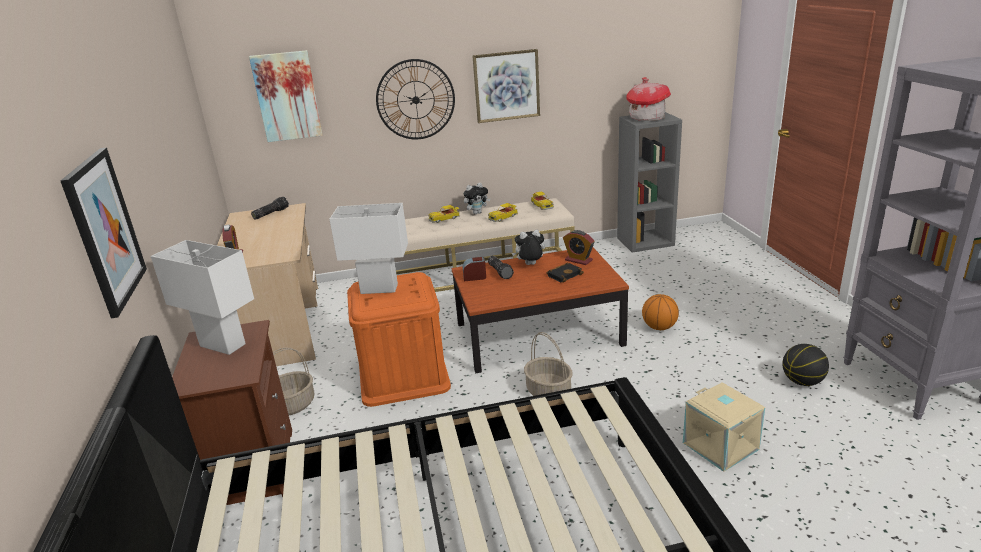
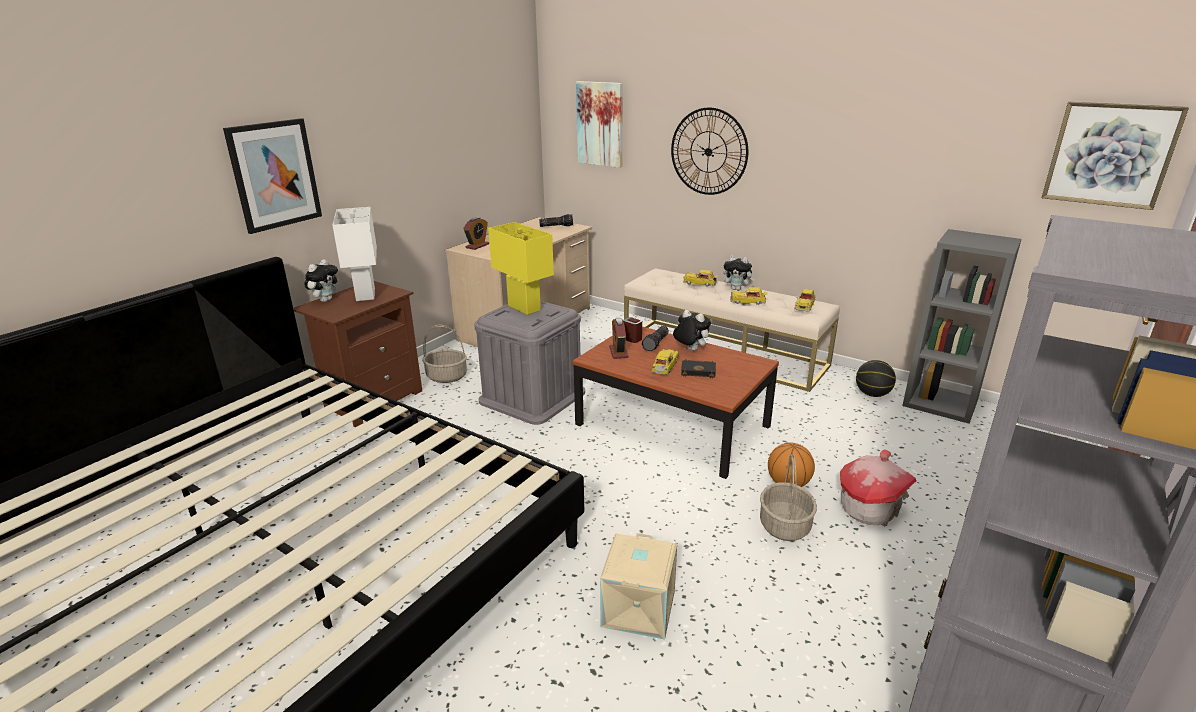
camera: 45 degrees right, 0 degrees up
white table lamp [330,203,408,294] -> yellow table lamp [488,222,554,315]
orange storage box [347,272,451,407] -> grey storage box [474,301,585,425]
picture [473,49,540,123] -> picture moved to [1042,102,1189,210]
basket [524,332,573,396] -> basket moved to [760,454,817,541]
alarm clock [563,230,594,265] -> alarm clock moved to [609,318,629,359]
toy house [626,77,671,121] -> toy house moved to [840,450,916,527]
basketball [782,344,829,386] -> basketball moved to [856,360,896,397]
none -> plush toy [304,259,338,302]
none -> toy car [652,349,679,375]

